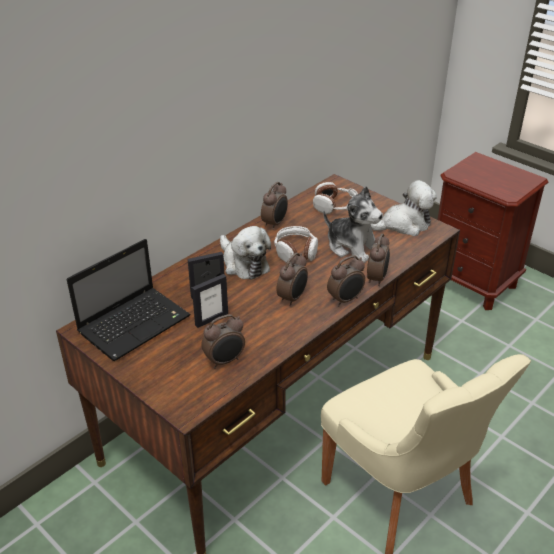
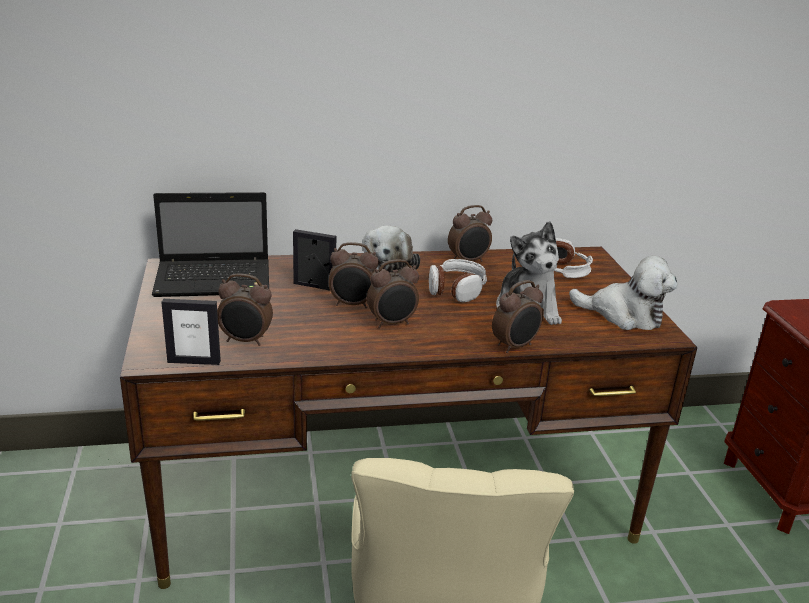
camera: 35 degrees right, 10 degrees down
picture frame [192,274,228,328] -> picture frame moved to [161,299,221,365]
alarm clock [327,255,365,306] -> alarm clock moved to [329,242,379,308]

